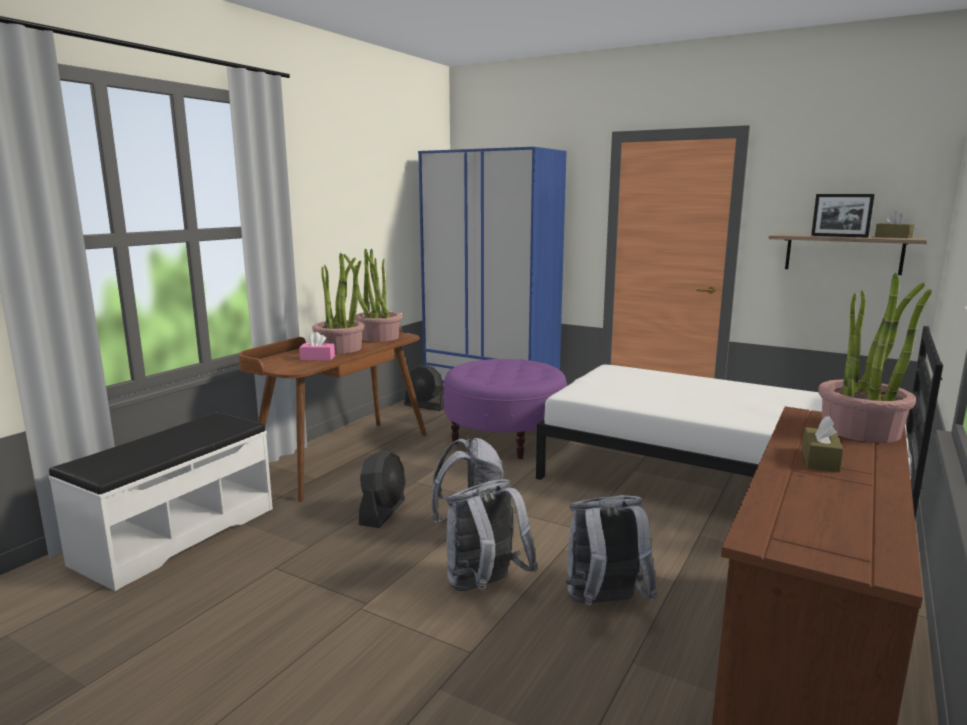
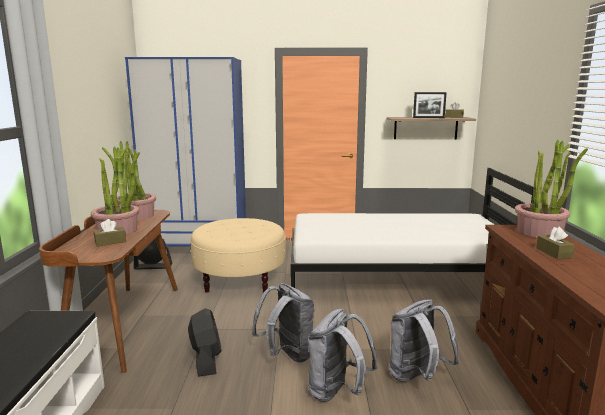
camera: 30 degrees left, 0 degrees up
pink tissue box [299,332,335,360] -> brown tissue box [94,219,126,246]
purple ottoman [443,359,567,459] -> beige ottoman [190,218,286,293]

